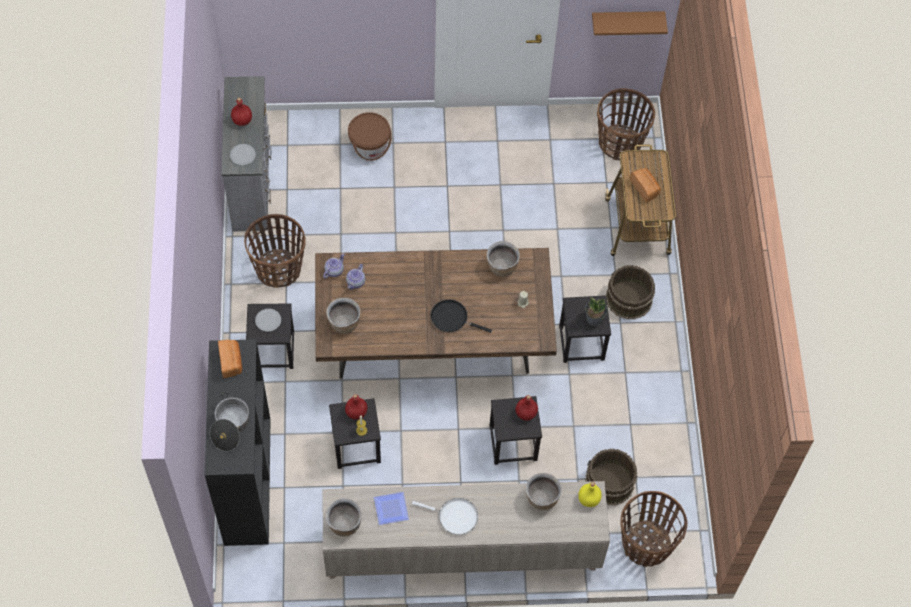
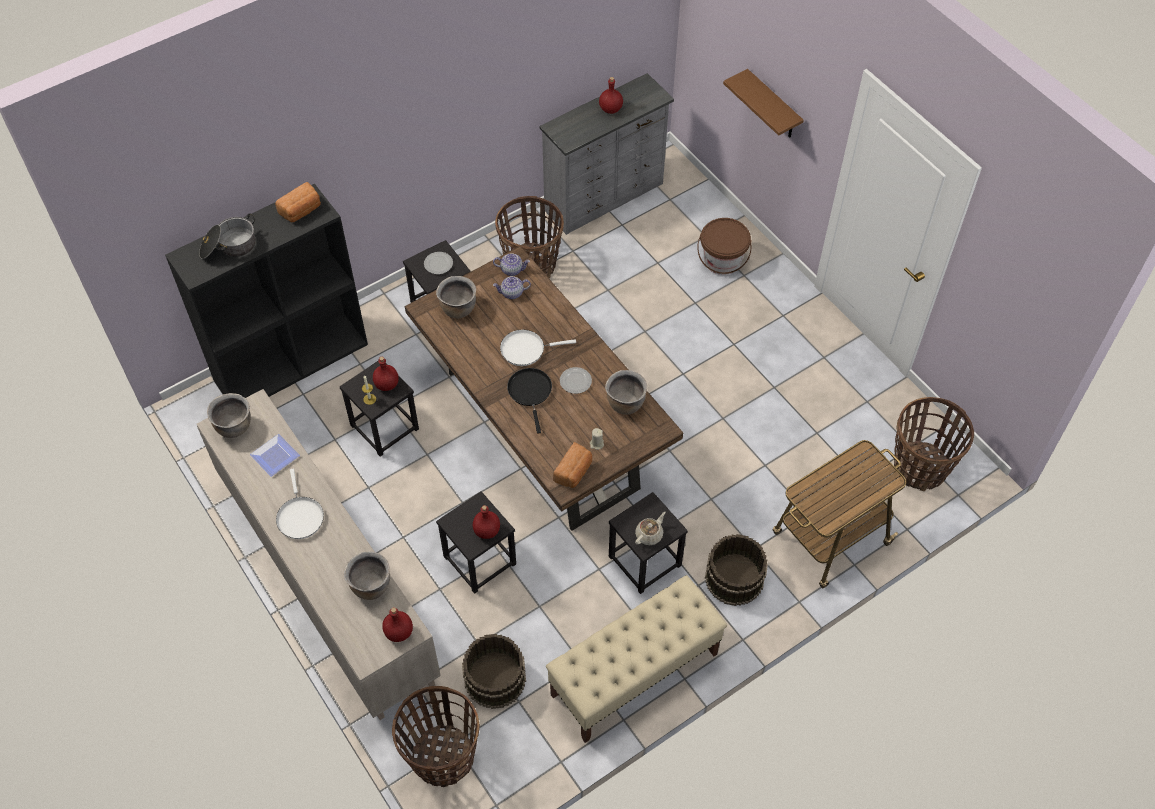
camera: 60 degrees right, 5 degrees down
plate [230,144,256,165] -> plate moved to [560,367,592,394]
yellow bottle [578,482,602,507] -> red bottle [382,607,413,642]
potted plant [585,298,608,326] -> beige teapot [635,511,666,545]
brown shelf [592,11,668,35] -> brown shelf moved to [723,69,804,137]
bread [630,168,661,202] -> bread moved to [553,442,592,488]
none -> white frying pan [500,330,576,366]
none -> beige bench [546,575,727,743]

